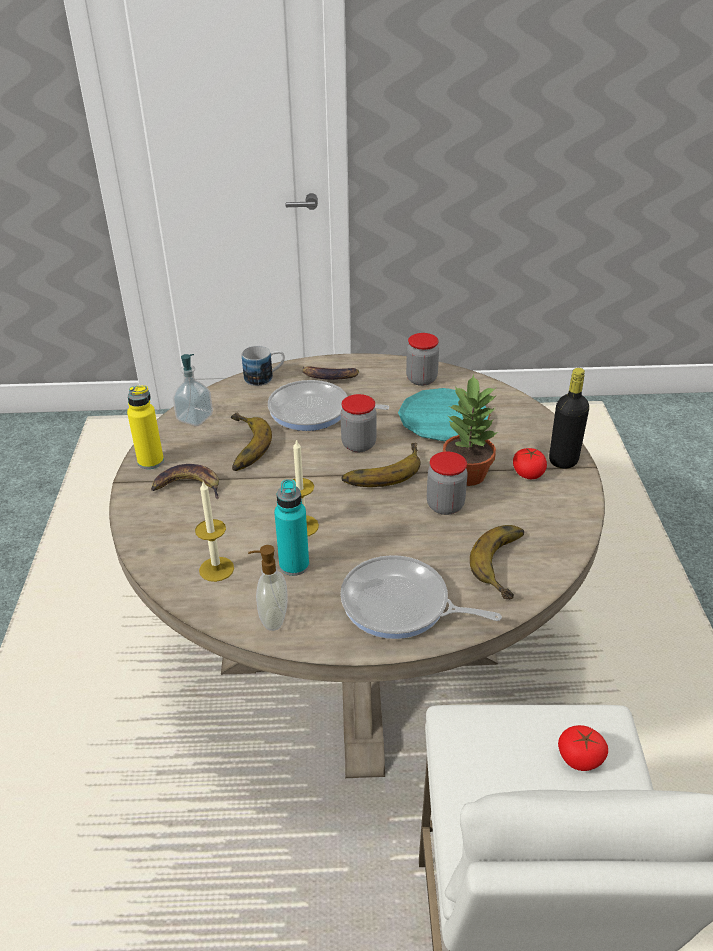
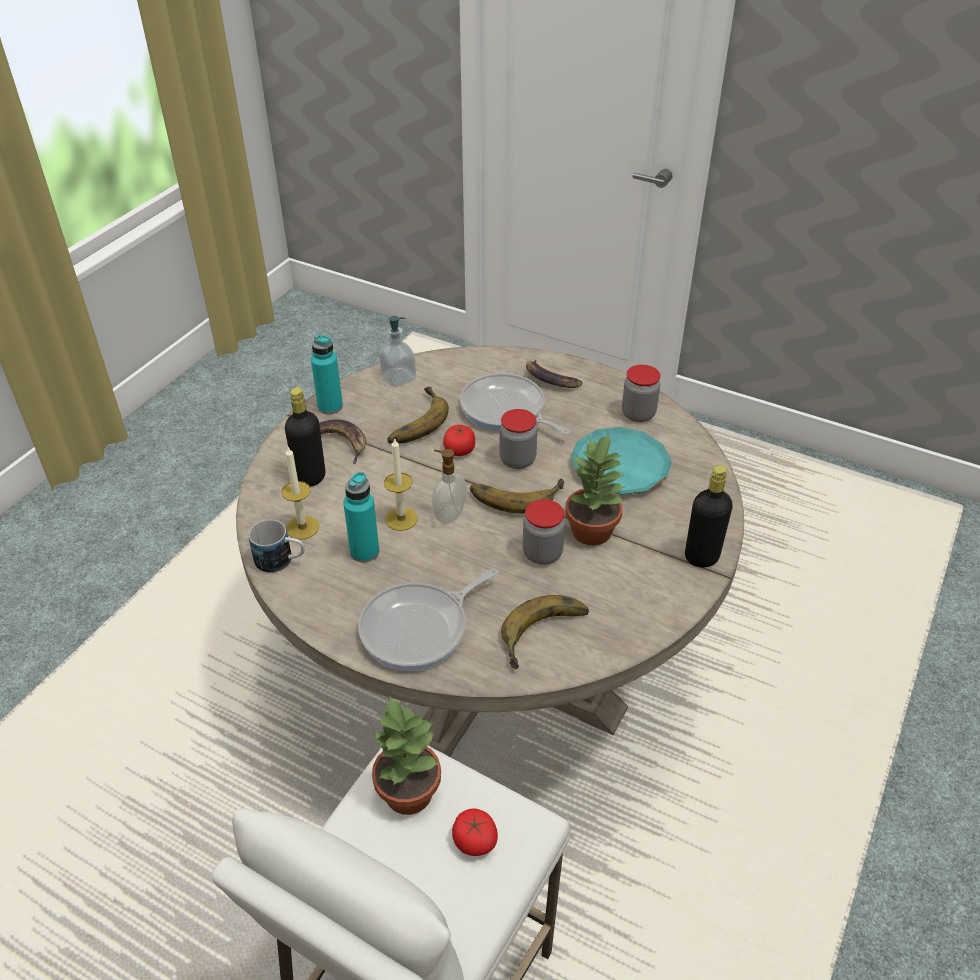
camera: 30 degrees right, 5 degrees up
yellow bottle [127,386,164,469] -> turquoise bottle [311,334,343,414]
mug [242,346,285,386] -> mug moved to [249,520,305,573]
soap dispenser [248,545,287,631] -> soap dispenser moved to [432,449,467,524]
frying pan [340,555,502,639] -> frying pan turned 90 degrees counterclockwise [358,568,498,671]
tomato [513,448,547,479] -> tomato moved to [443,425,475,456]
none -> black bottle [285,387,325,487]
none -> potted plant [372,696,441,815]

